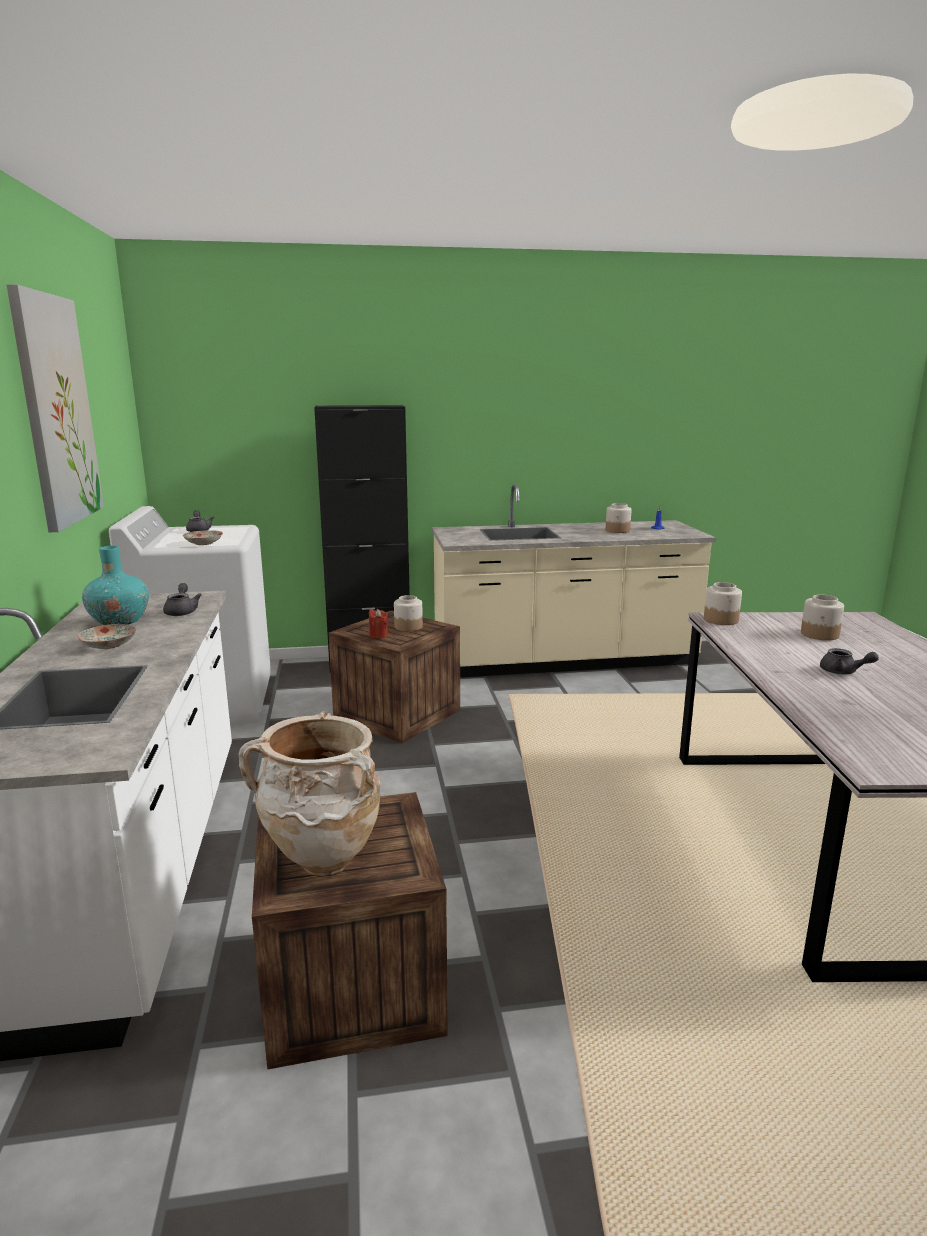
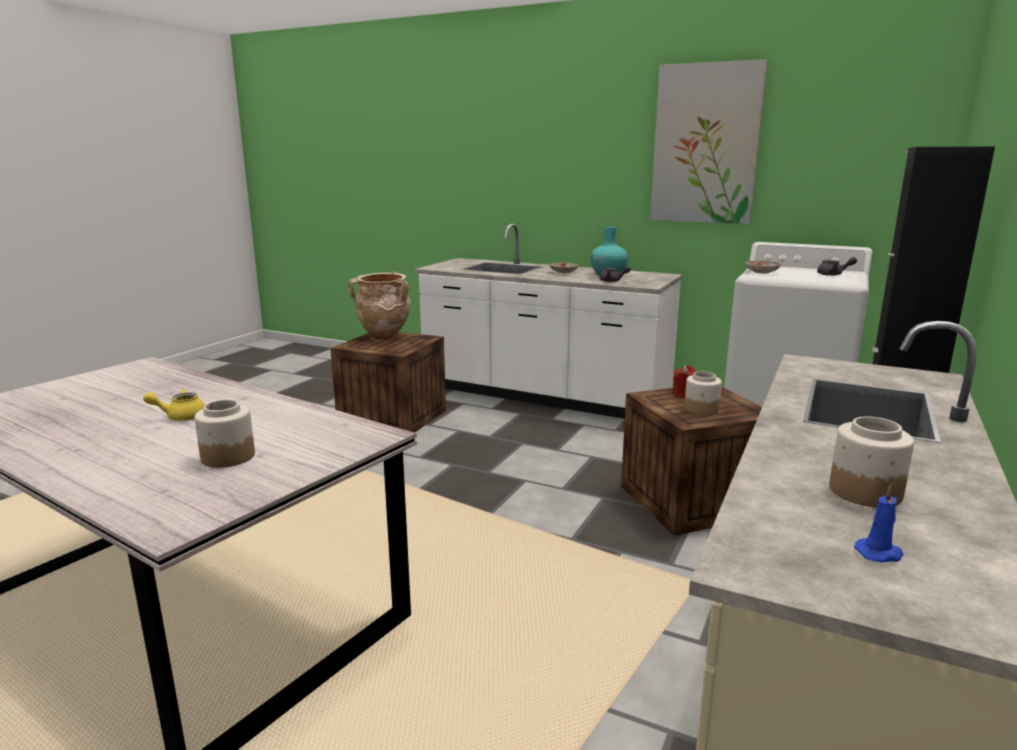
camera: 125 degrees right, 0 degrees up
jar [704,582,742,625] -> none
grey teapot [820,648,879,674] -> yellow teapot [143,389,205,421]

